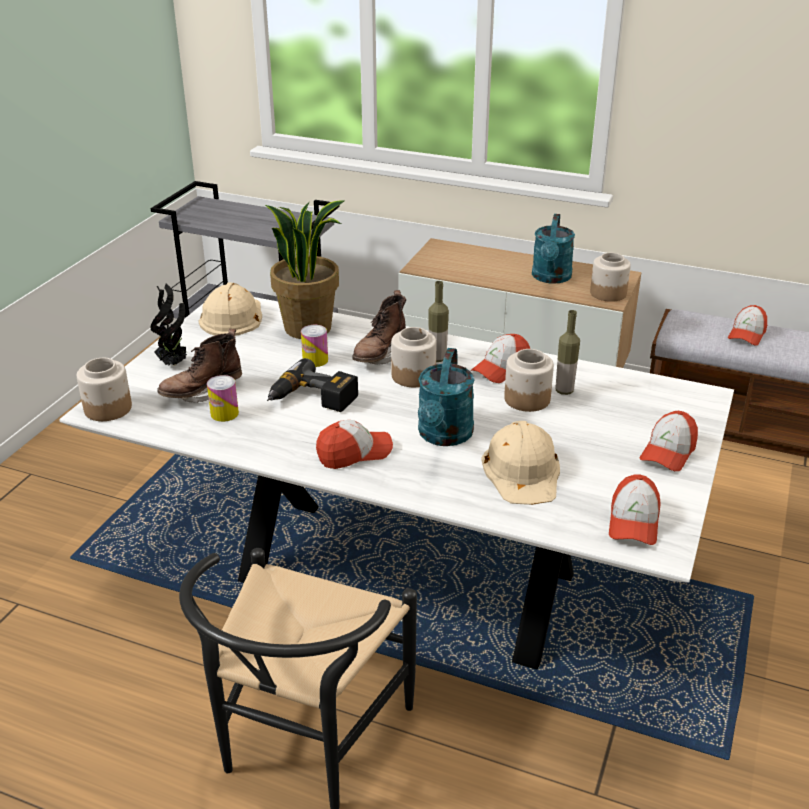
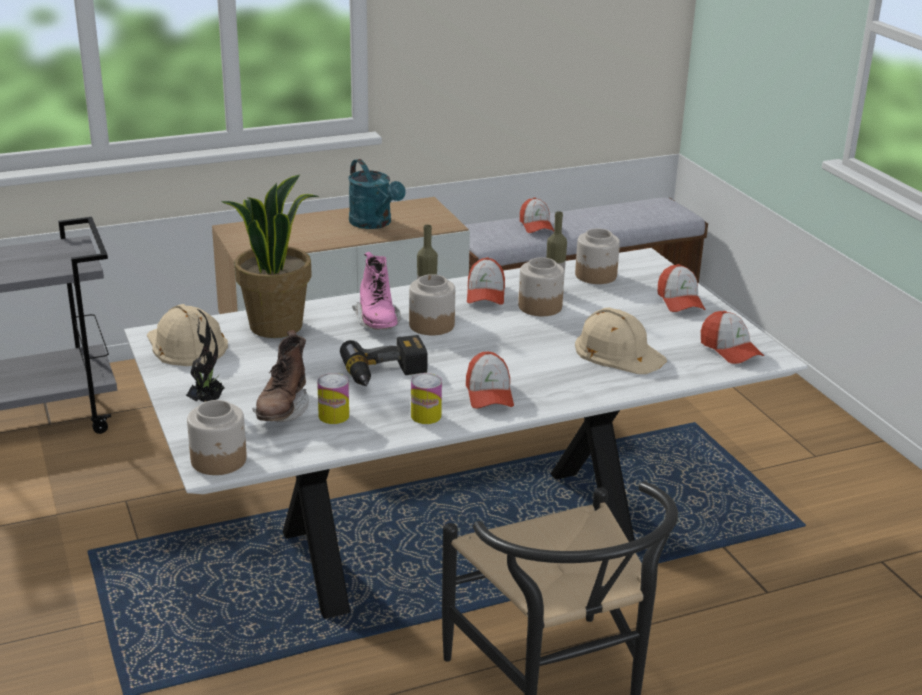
camera: 45 degrees left, 5 degrees down
can [301,325,328,367] -> can moved to [411,373,442,424]
cap [316,420,393,469] -> cap turned 150 degrees clockwise [466,352,514,409]
brown boot [352,290,406,365] -> pink boot [352,252,400,330]
turquoise watering can [418,348,475,446] -> none
jar [590,253,631,302] -> jar moved to [575,229,620,284]

